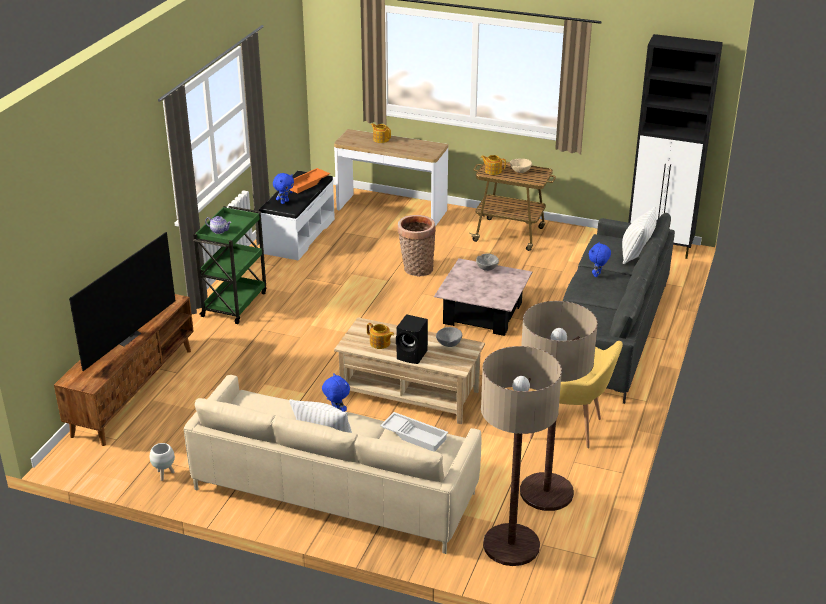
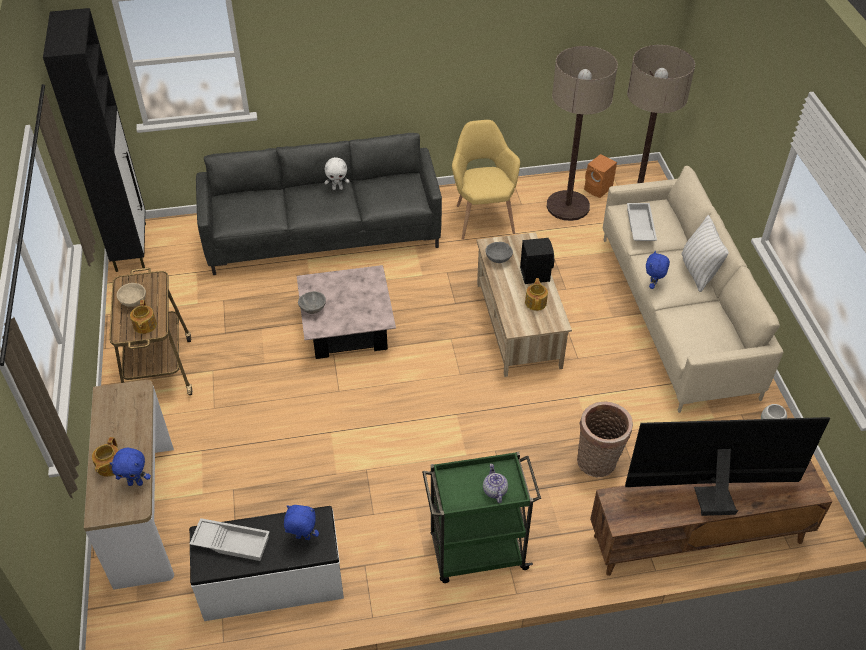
camera: 120 degrees left, 15 degrees up
orange tray [289,168,330,194] -> white tray [190,518,270,561]
basket [397,215,436,276] -> basket moved to [577,401,633,477]
blue plush toy [589,241,611,277] -> blue plush toy moved to [110,448,151,486]
white pillow [622,207,656,264] -> none
none -> white plush toy [325,157,349,190]
none -> orange speaker [584,154,617,198]

